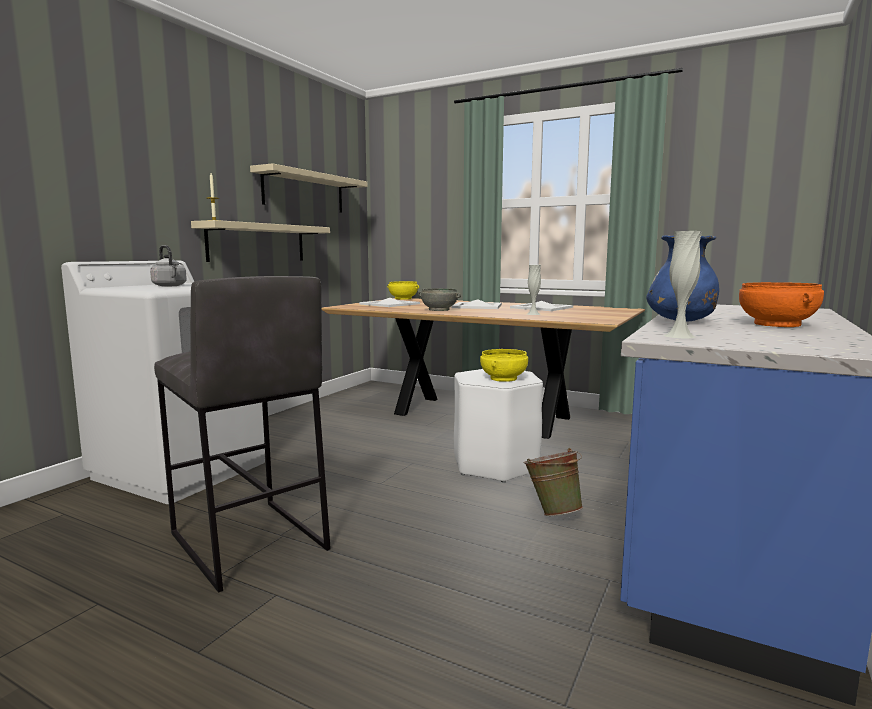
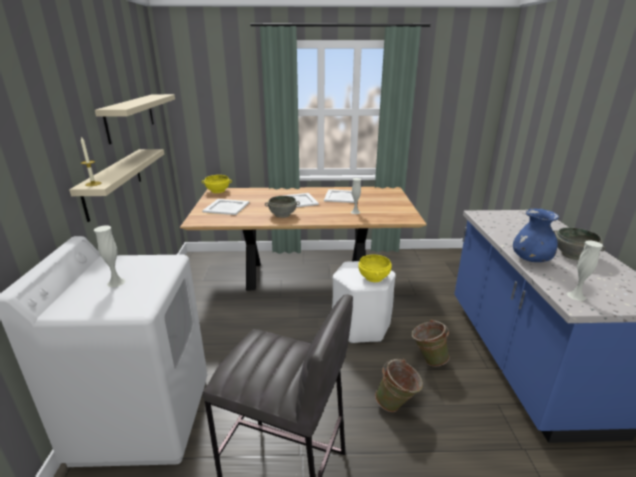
camera: 30 degrees left, 15 degrees up
grey kettle [150,245,187,287] -> white vase [94,226,126,287]
orange bowl [739,282,824,327] -> grey bowl [553,227,606,260]
none -> green bucket [375,359,423,412]

